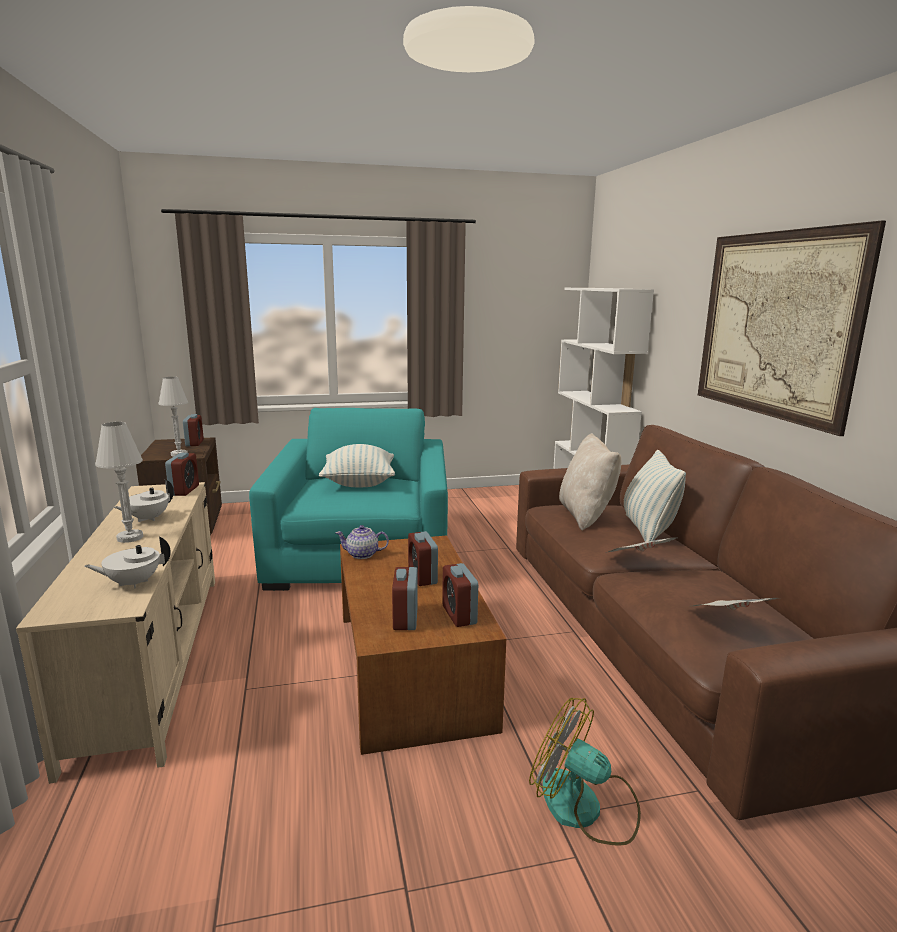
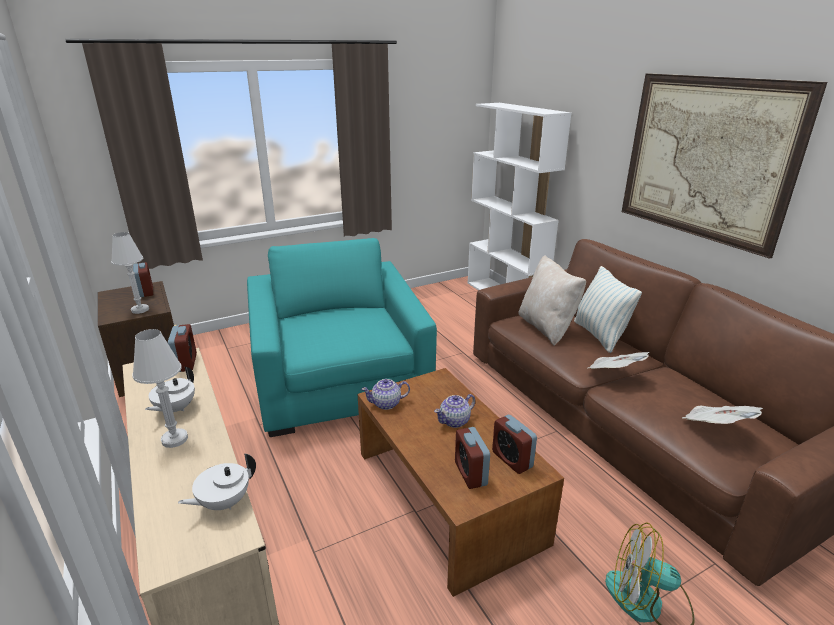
camera: 15 degrees left, 10 degrees up
pillow [319,444,395,487] -> none
alarm clock [408,531,438,586] -> teapot [434,394,475,428]

